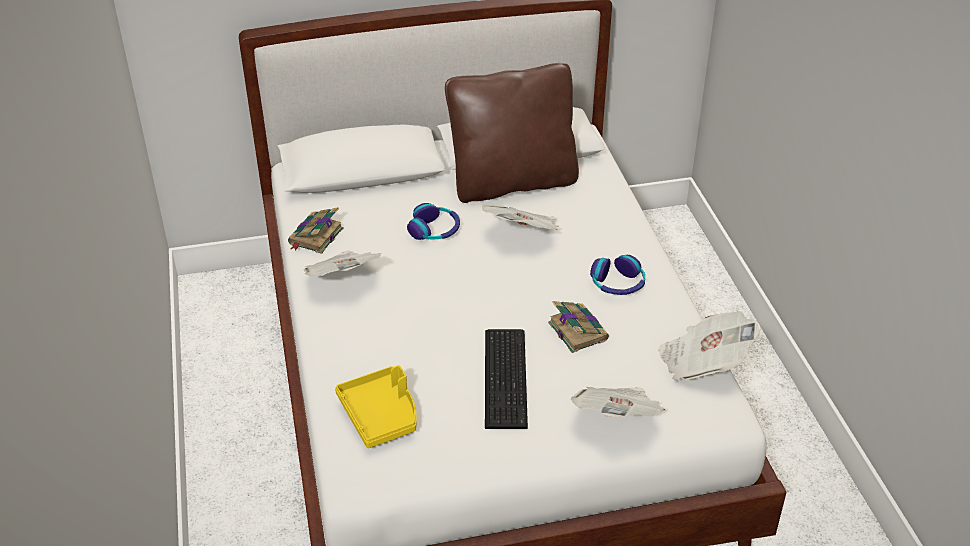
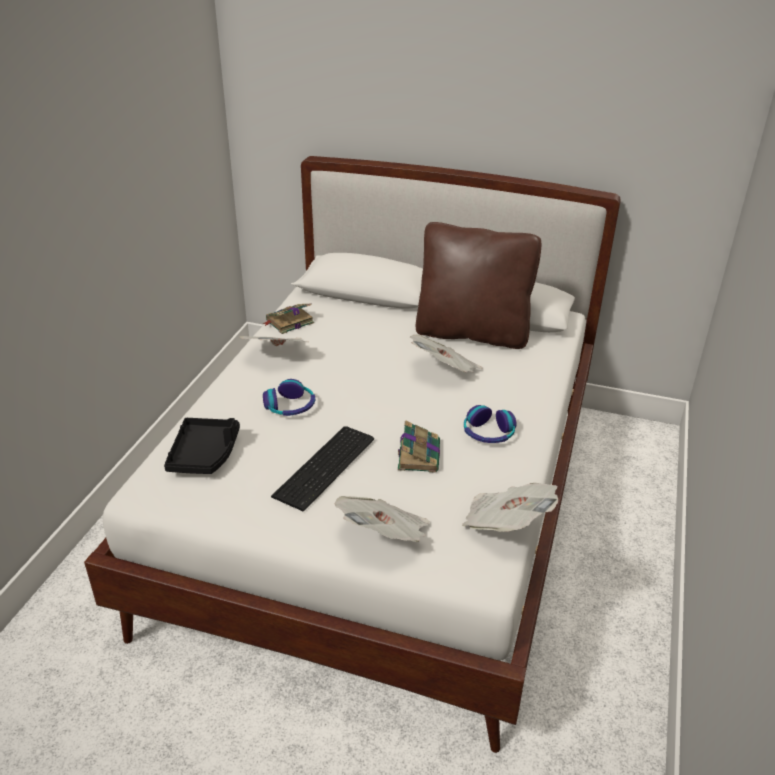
camera: 30 degrees right, 5 degrees down
yellow tray [335,365,417,448] -> black tray [164,418,240,474]
headphones [407,203,460,240] -> headphones moved to [263,379,315,416]

